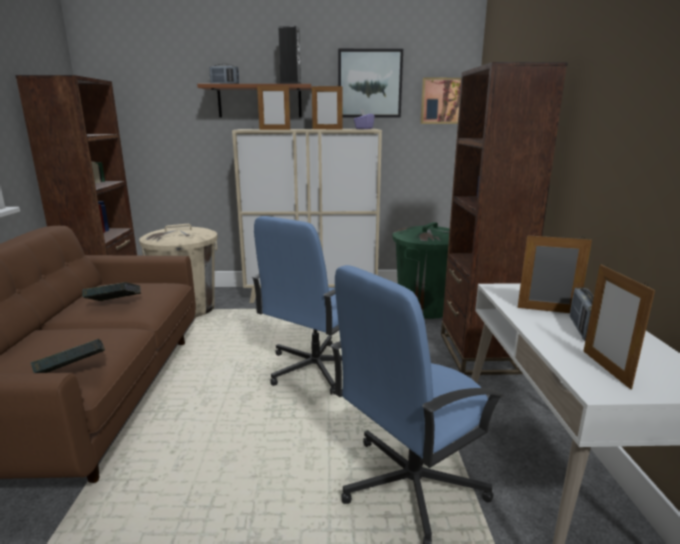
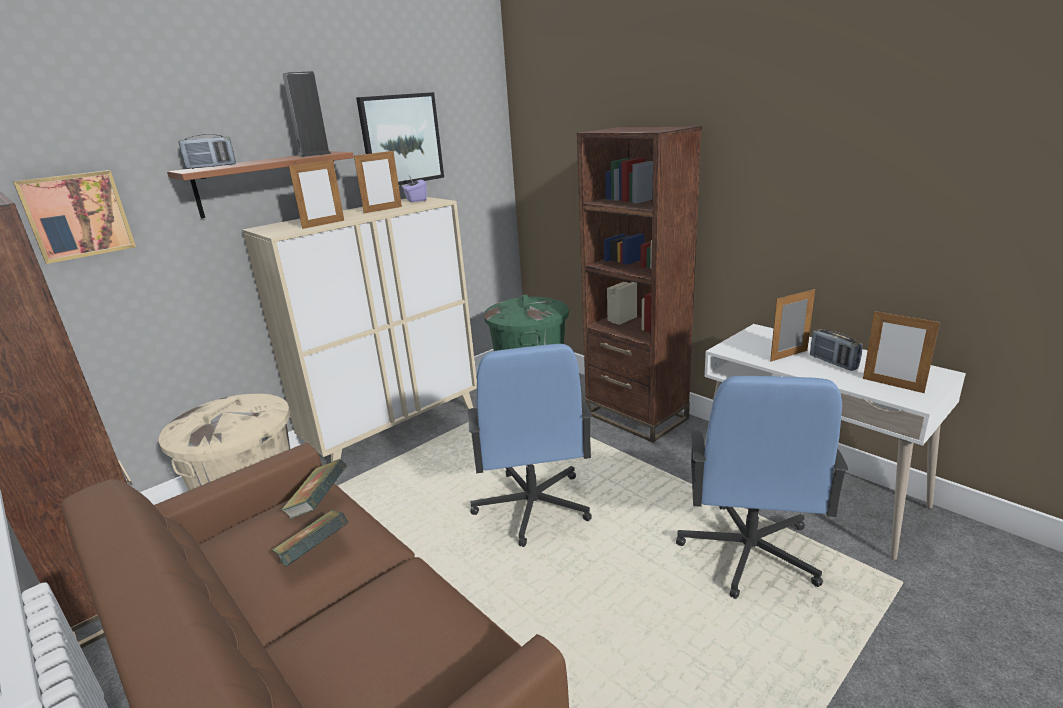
camera: 40 degrees left, 5 degrees up
book [30,339,105,373] -> book moved to [280,459,347,519]
picture [420,78,461,124] -> picture moved to [13,170,136,264]

